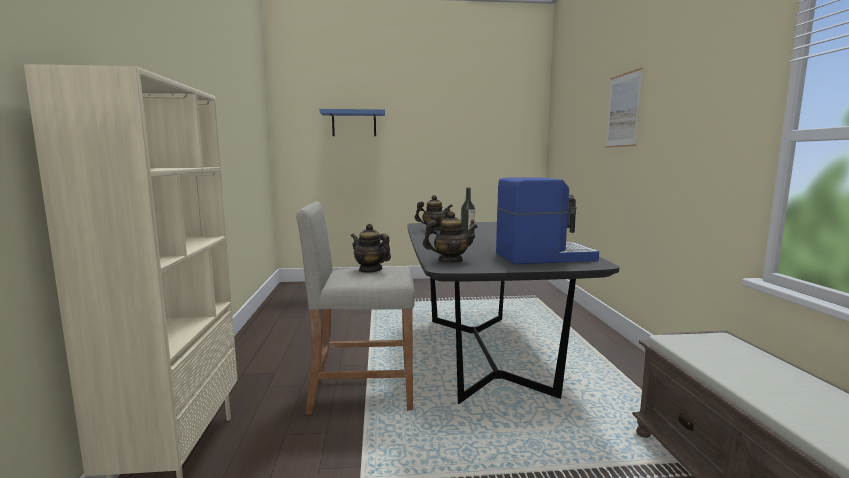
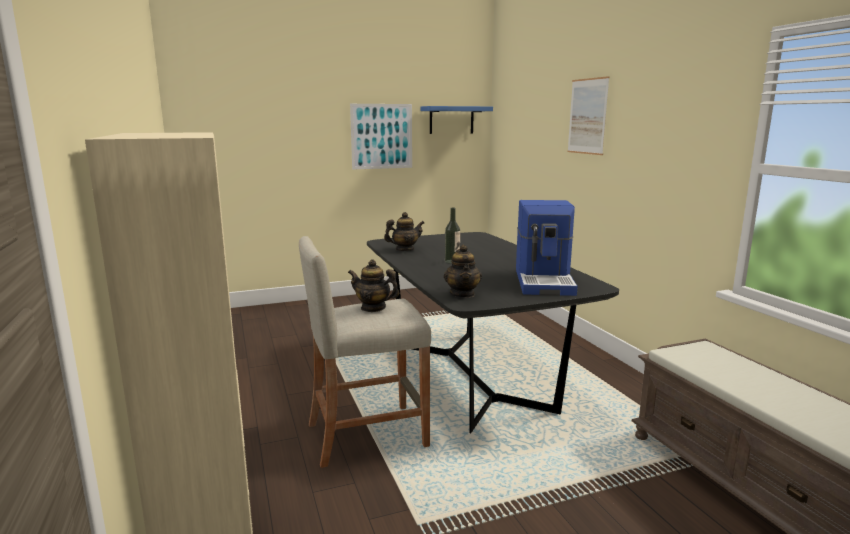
camera: 15 degrees left, 5 degrees up
blue shelf [320,109,385,136] -> blue shelf moved to [421,106,493,134]
teapot [423,211,478,262] -> teapot turned 105 degrees clockwise [444,245,482,298]
coffee machine [496,177,599,265] -> coffee machine turned 120 degrees clockwise [516,200,578,296]
none -> picture [350,104,412,170]

